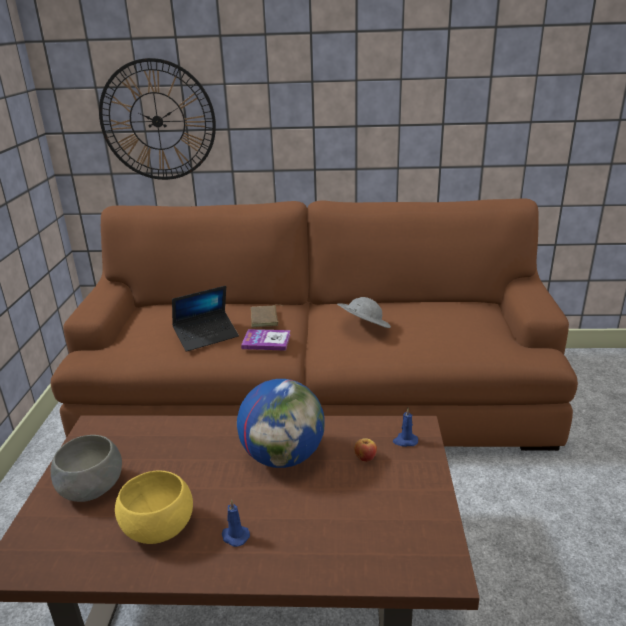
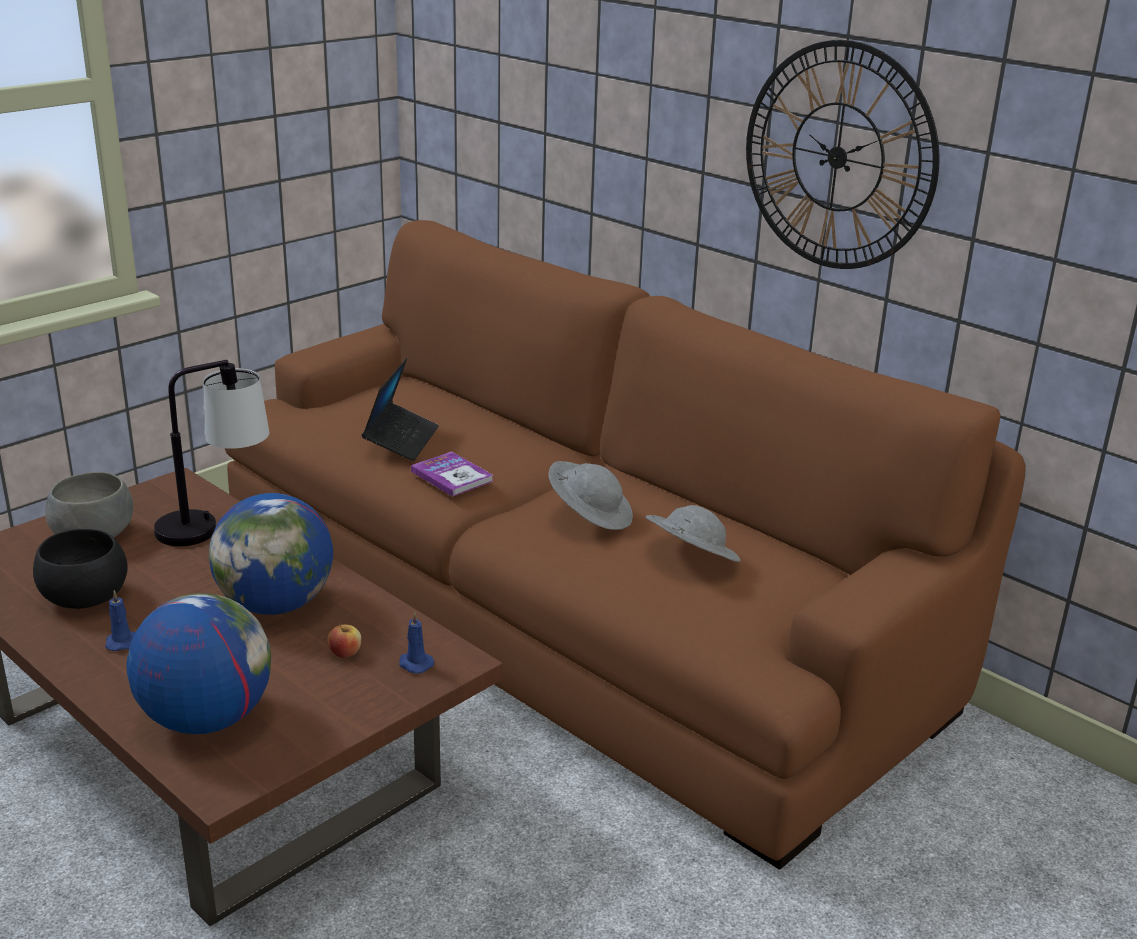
camera: 40 degrees right, 0 degrees up
wall clock [99,58,216,180] -> wall clock moved to [746,40,940,269]
yellow bowl [115,471,193,544] -> black bowl [33,529,128,609]
laptop [172,286,239,352] -> laptop turned 90 degrees counterclockwise [362,358,439,461]
brown book [251,304,283,328] -> none
none -> globe [126,593,271,734]
none -> table lamp [154,360,269,546]
none -> grey hat [646,505,740,562]

